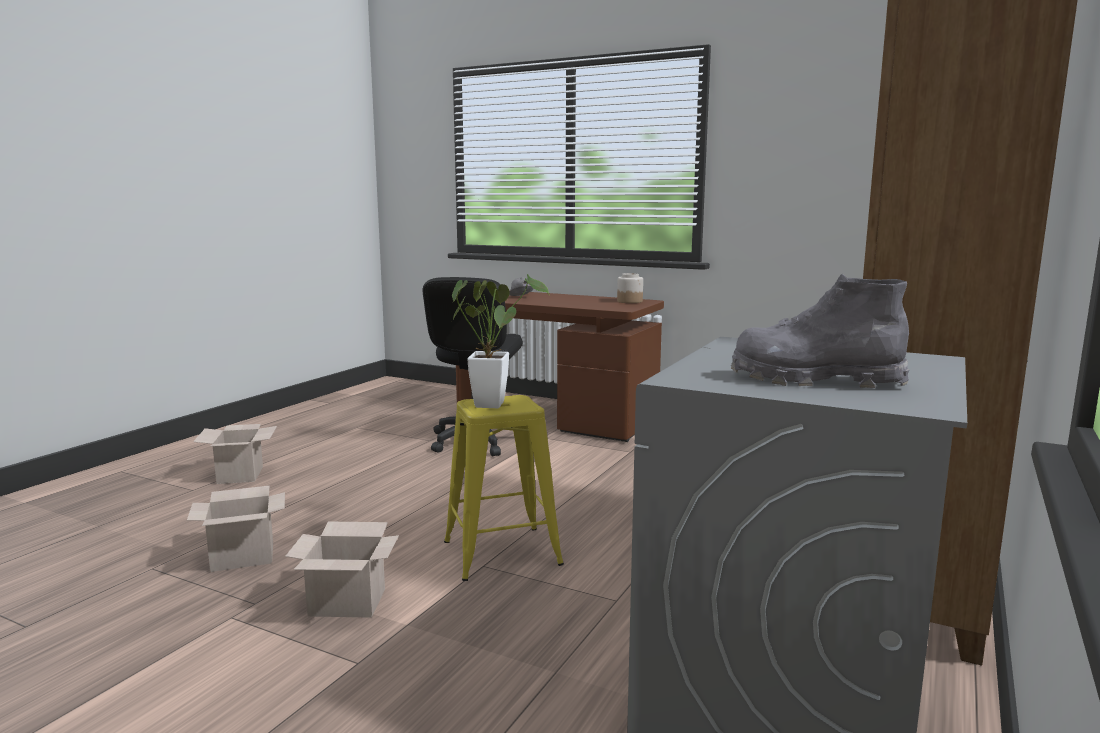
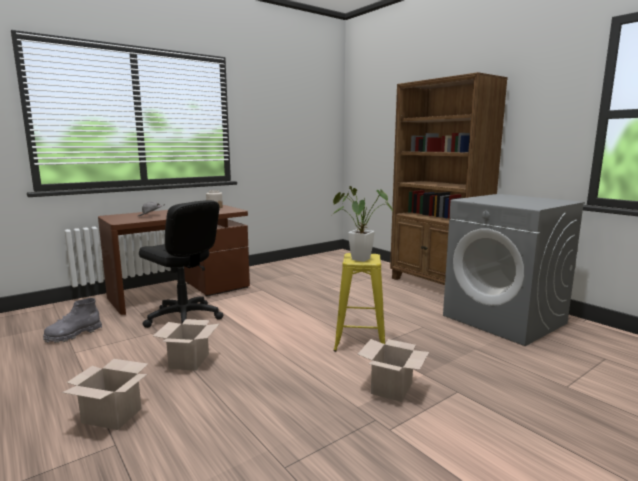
camera: 65 degrees left, 0 degrees up
cardboard box [187,486,285,572] -> cardboard box moved to [153,319,219,371]
grey boot [731,274,909,388] -> grey boot moved to [43,298,102,343]

